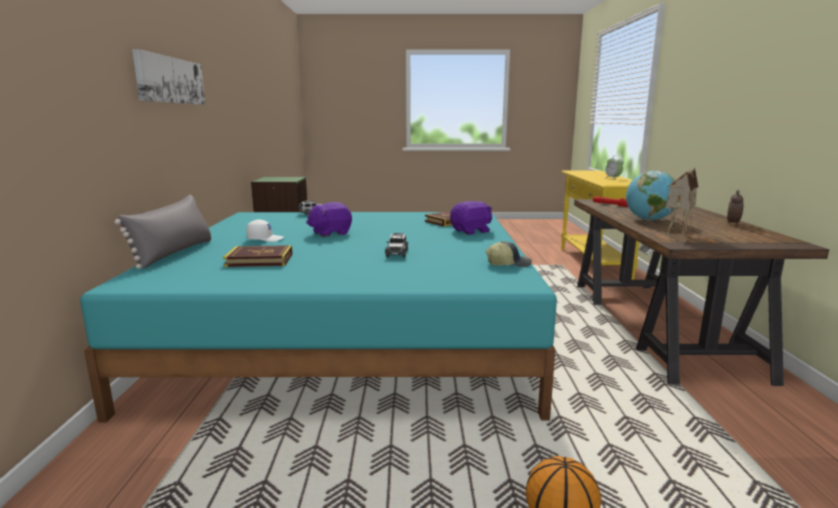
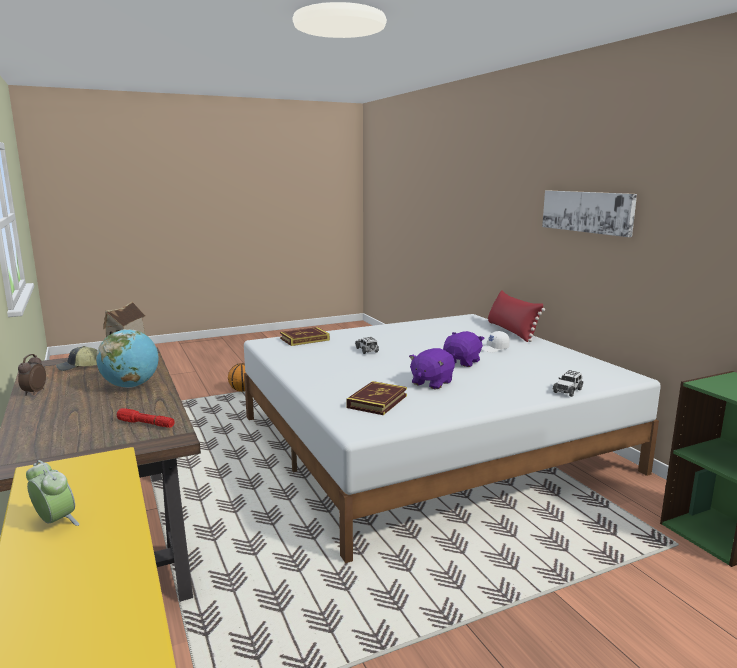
camera: 155 degrees right, 0 degrees up
turquoise bed [80,212,557,423] -> white bed [244,314,661,563]
grey pillow [114,194,211,269] -> red pillow [488,291,545,342]
book [223,245,293,267] -> book moved to [280,327,330,346]
purple plush toy [450,201,492,235] -> purple plush toy moved to [409,348,455,389]
cap [486,241,532,267] -> cap moved to [56,346,98,371]

